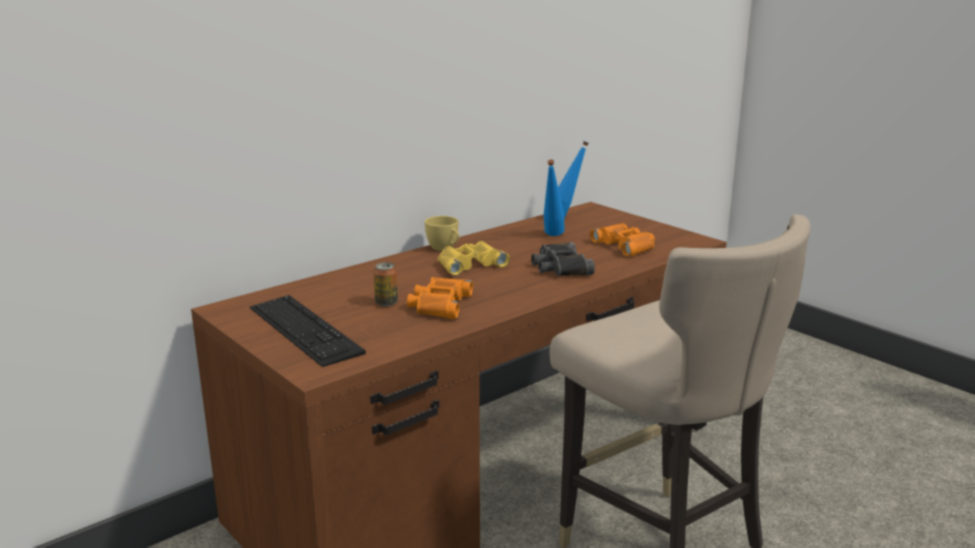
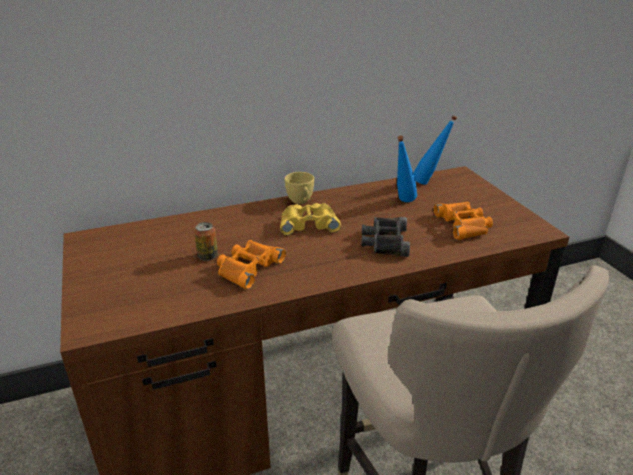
camera: 20 degrees right, 10 degrees up
keyboard [250,295,366,367] -> none

